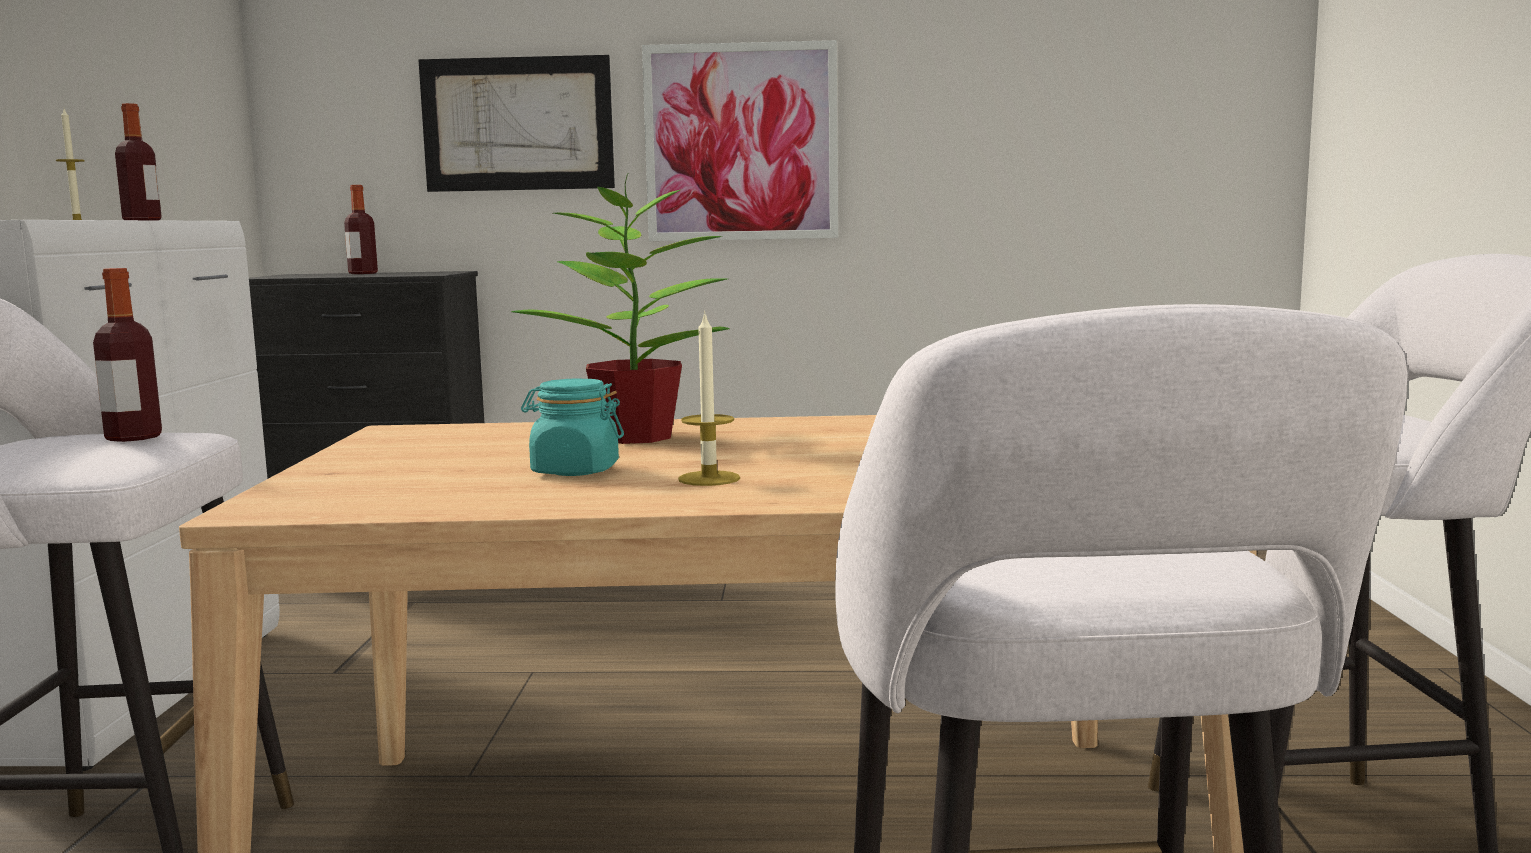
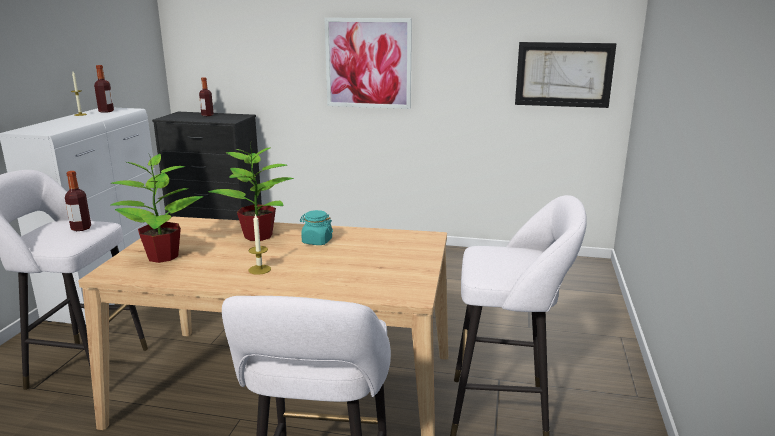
camera: 10 degrees right, 10 degrees up
picture [418,55,615,192] -> picture moved to [515,42,617,108]
turquoise jar [521,379,624,476] -> turquoise jar moved to [300,210,333,245]
none -> potted plant [110,153,204,263]

